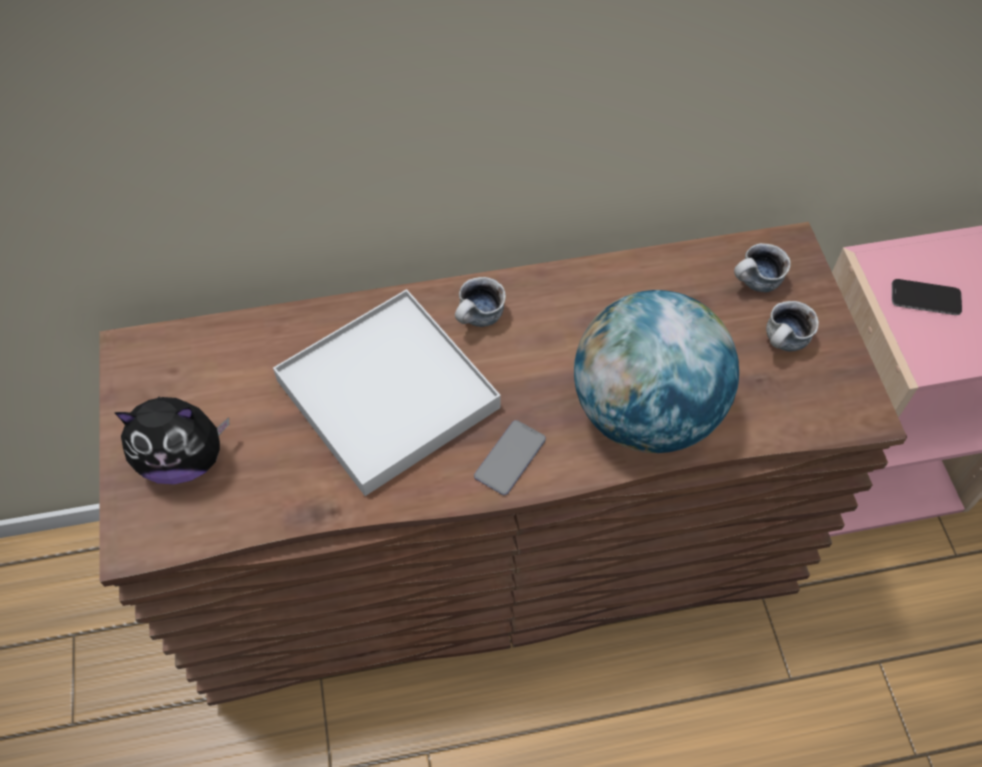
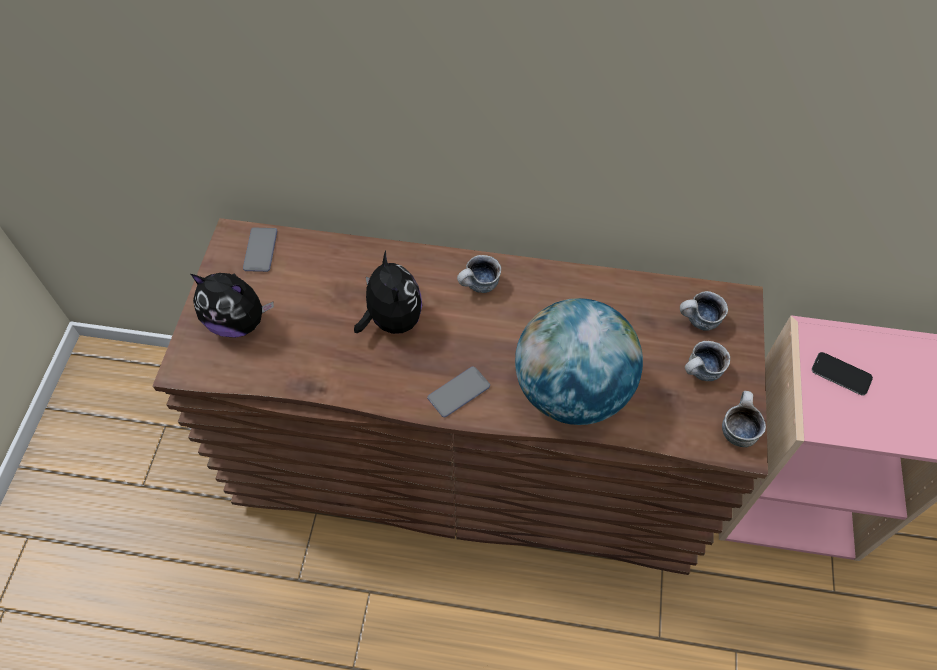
camera: 20 degrees right, 0 degrees up
white tray [273,289,501,496] -> plush toy [354,250,422,334]
none -> phone [243,227,277,272]
none -> mug [722,391,766,447]

